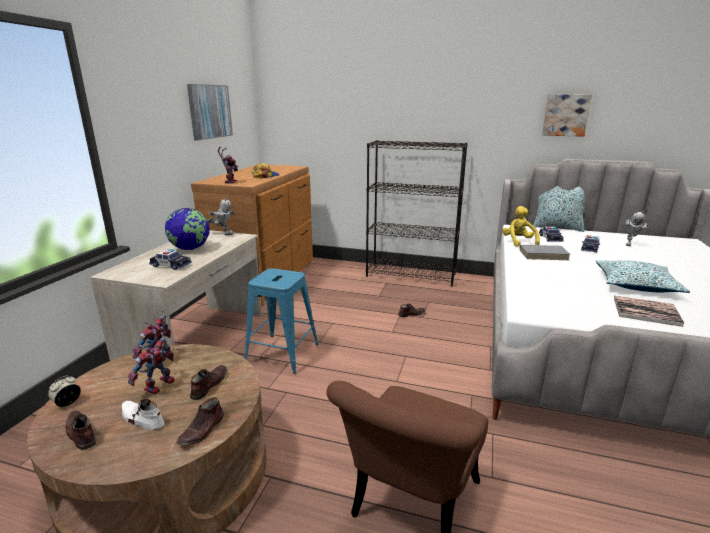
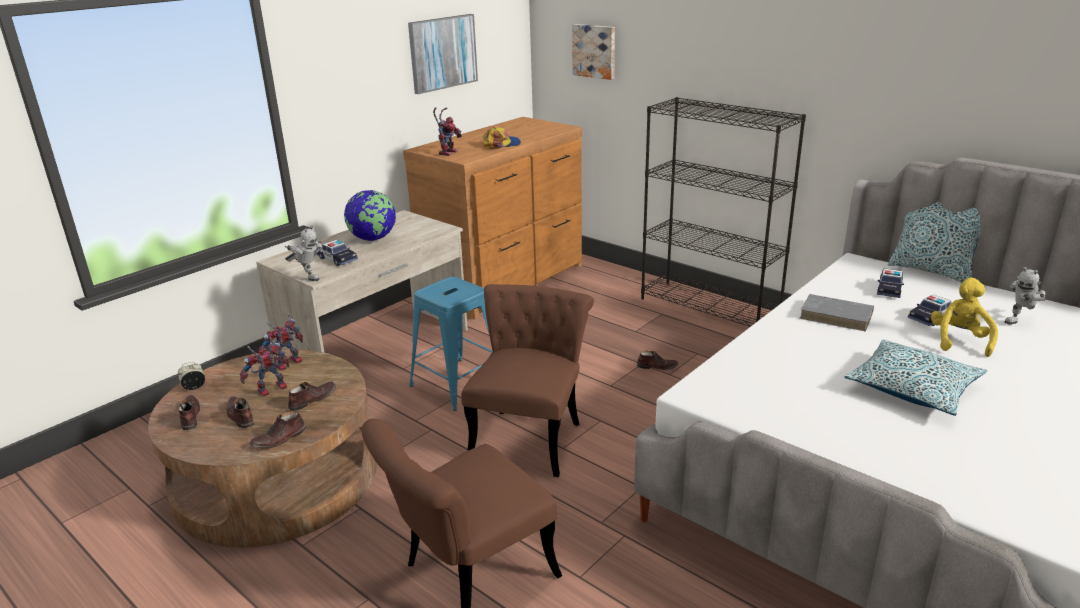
camera: 25 degrees right, 5 degrees up
white shoe [121,399,164,430] -> brown shoe [227,397,254,428]
toy robot [207,197,235,235] -> toy robot moved to [285,225,322,281]
yellow plush toy [502,206,540,247] -> yellow plush toy moved to [931,278,998,357]
picture [542,94,592,137] -> picture moved to [572,24,615,80]
book [614,296,685,327] -> none
none -> brown chair [461,284,594,477]

